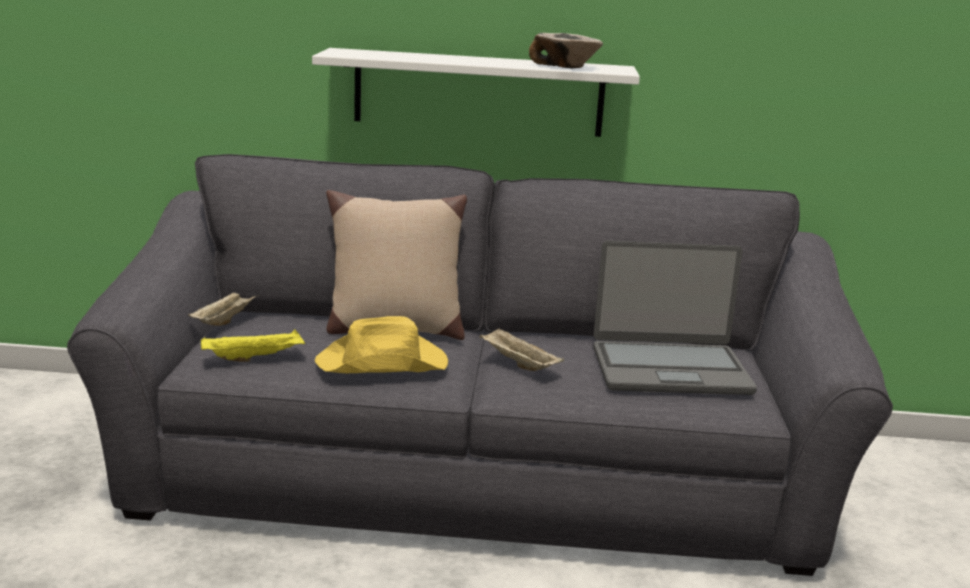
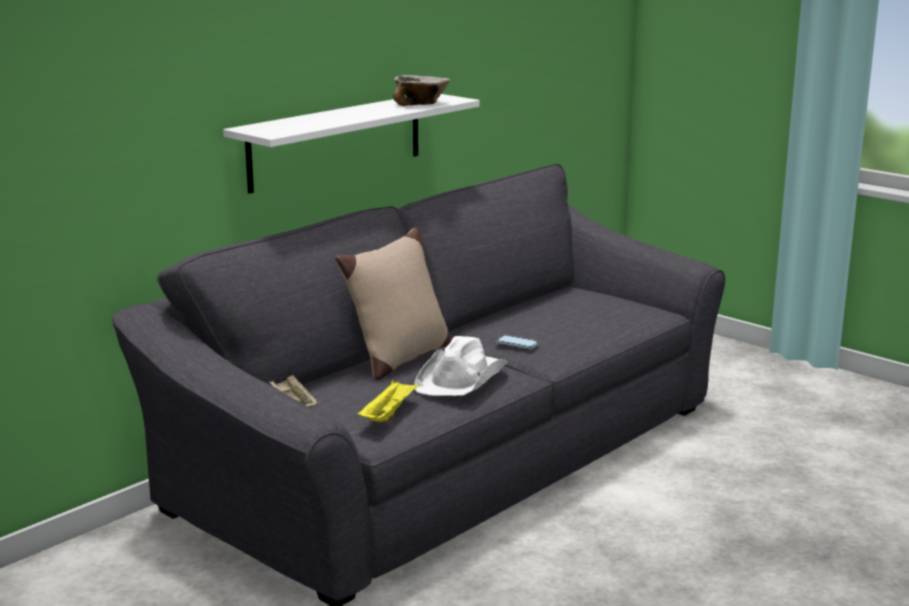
camera: 50 degrees left, 0 degrees up
yellow hat [315,316,448,373] -> white hat [414,336,508,396]
beige tray [479,328,564,371] -> phone [496,335,540,349]
laptop [593,241,757,395] -> none

